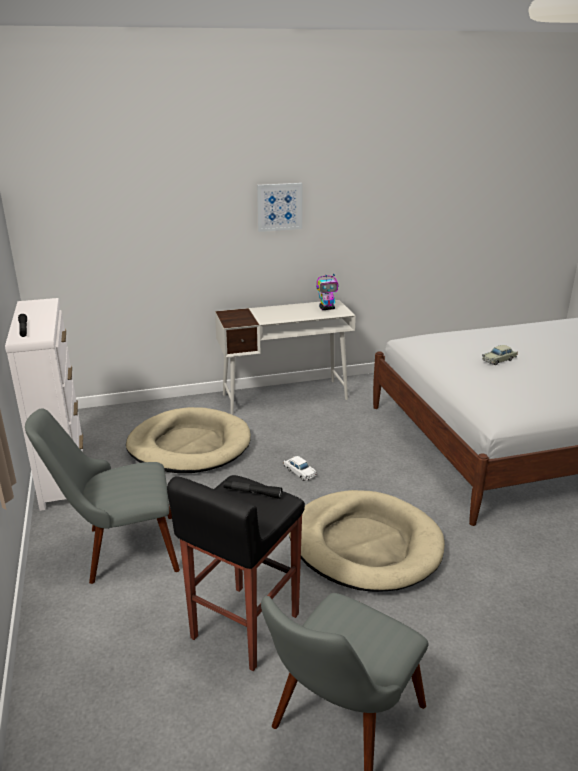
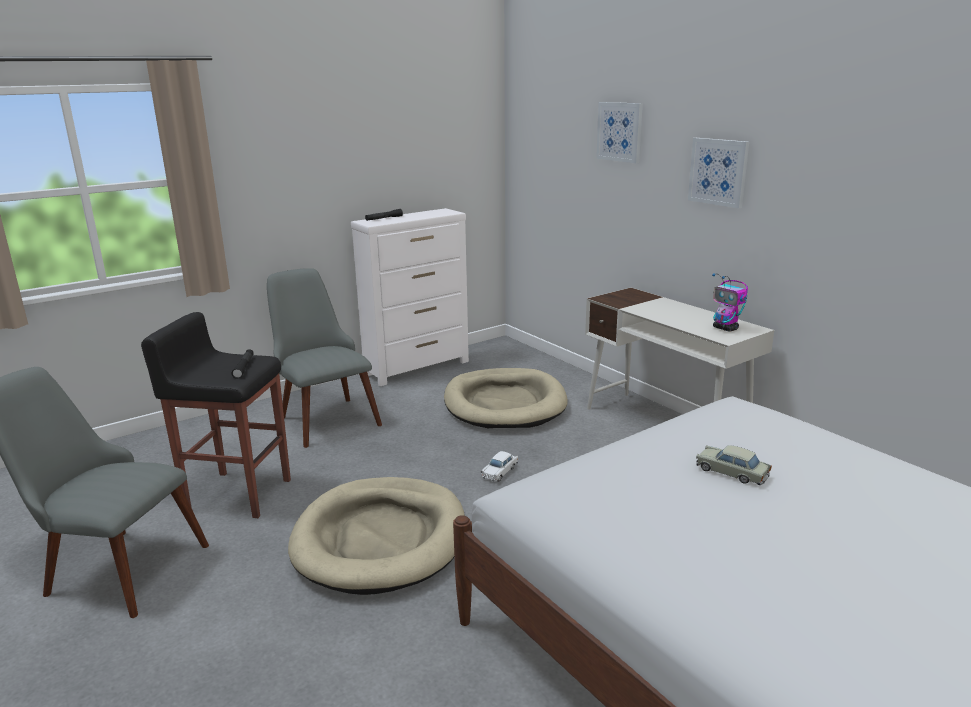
camera: 70 degrees right, 5 degrees down
none -> picture [596,102,643,163]

